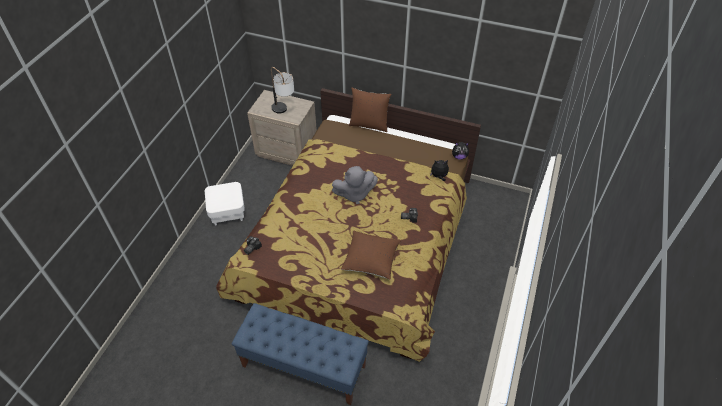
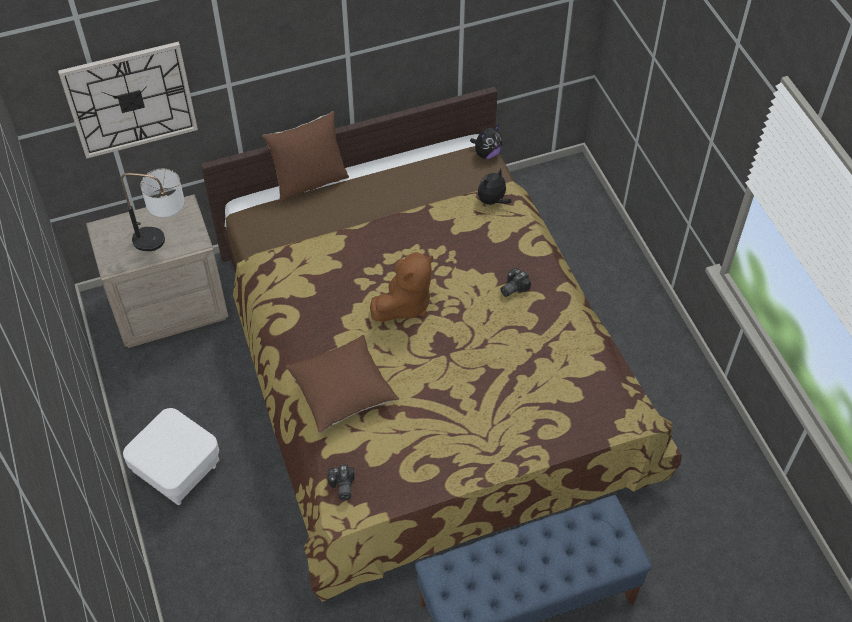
camera: 40 degrees left, 5 degrees up
grey plush toy [332,166,378,204] -> brown plush toy [370,252,433,322]
brown pillow [341,231,401,280] -> brown pillow moved to [286,335,399,433]
none -> wall clock [58,41,198,159]

